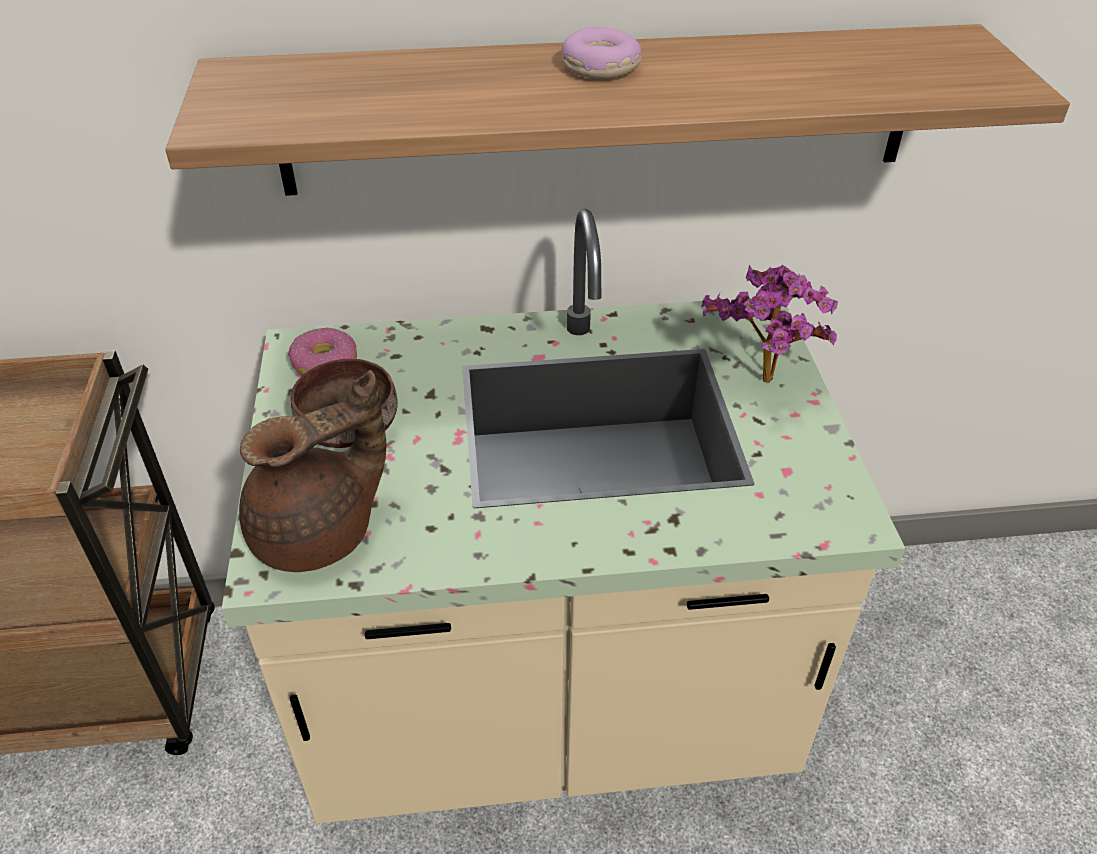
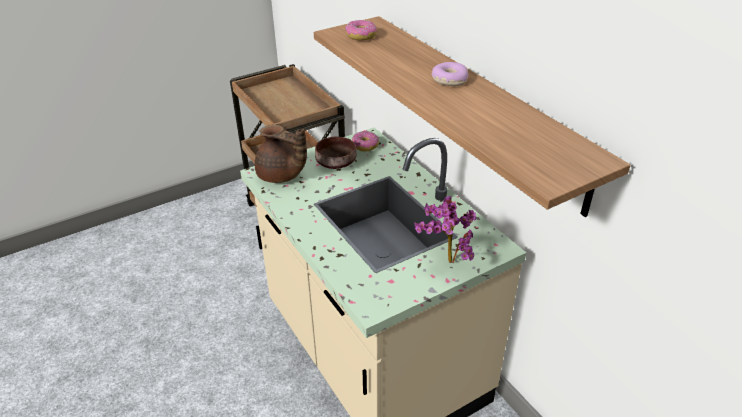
camera: 65 degrees right, 5 degrees down
none -> donut [345,20,377,40]

